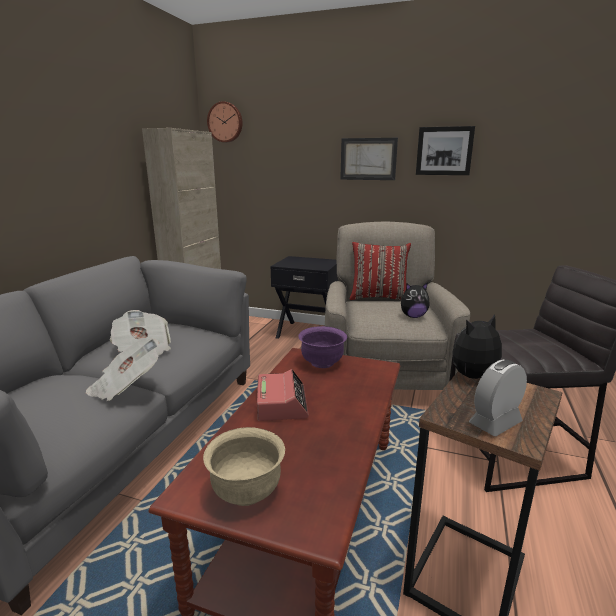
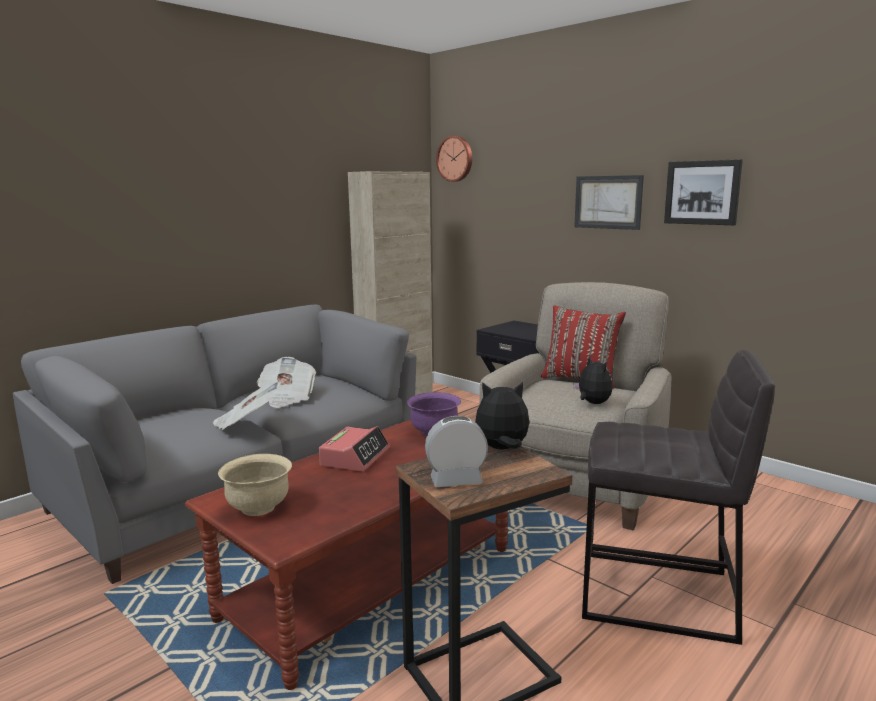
camera: 25 degrees right, 5 degrees down
plush toy [401,283,430,318] -> plush toy turned 135 degrees counterclockwise [574,356,613,404]

